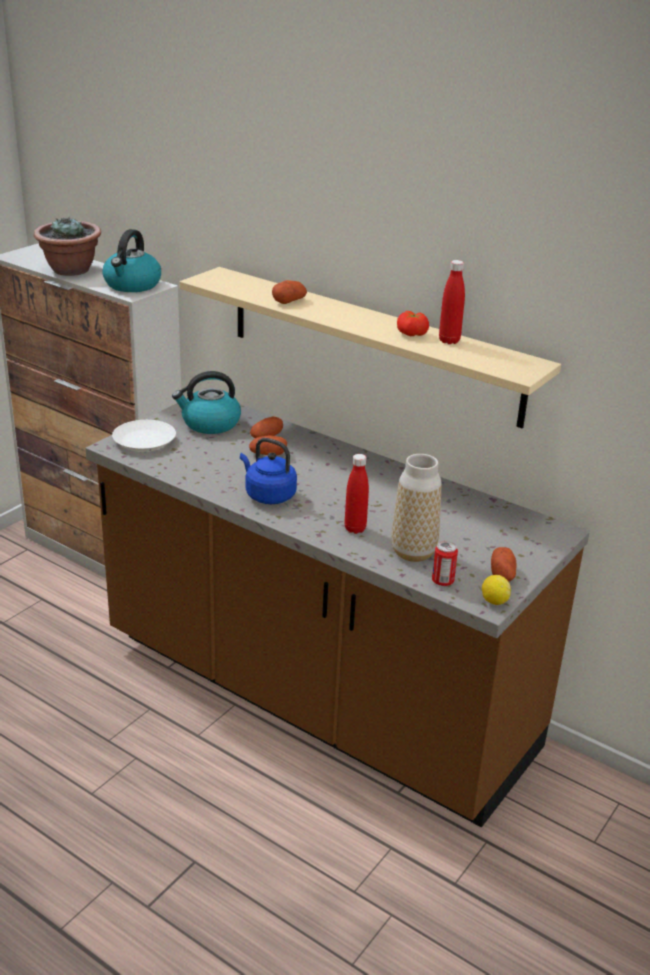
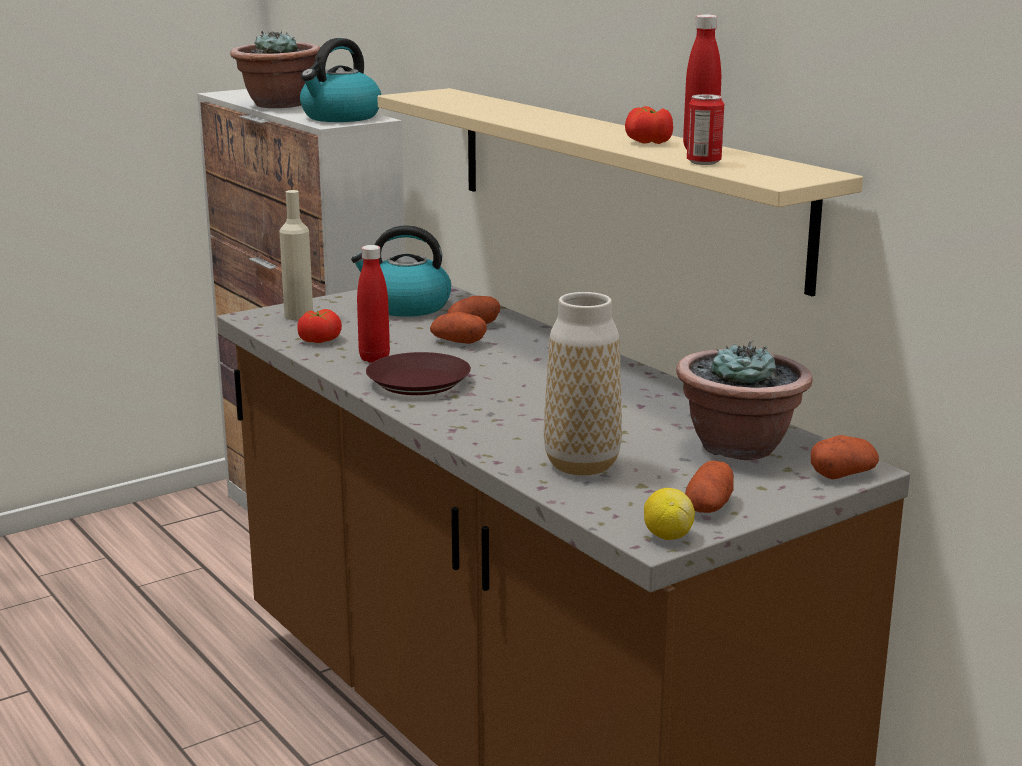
camera: 20 degrees right, 10 degrees down
white plate [112,420,176,452] -> beige bottle [279,190,313,320]
blue kettle [240,438,297,504] -> brown plate [366,352,471,395]
potato [272,280,307,304] -> potato moved to [811,435,879,479]
red bottle [345,454,369,534] -> red bottle moved to [357,245,390,363]
can [432,541,458,586] -> can moved to [687,94,724,165]
none -> tomato [297,309,342,343]
none -> potted plant [676,340,813,460]

